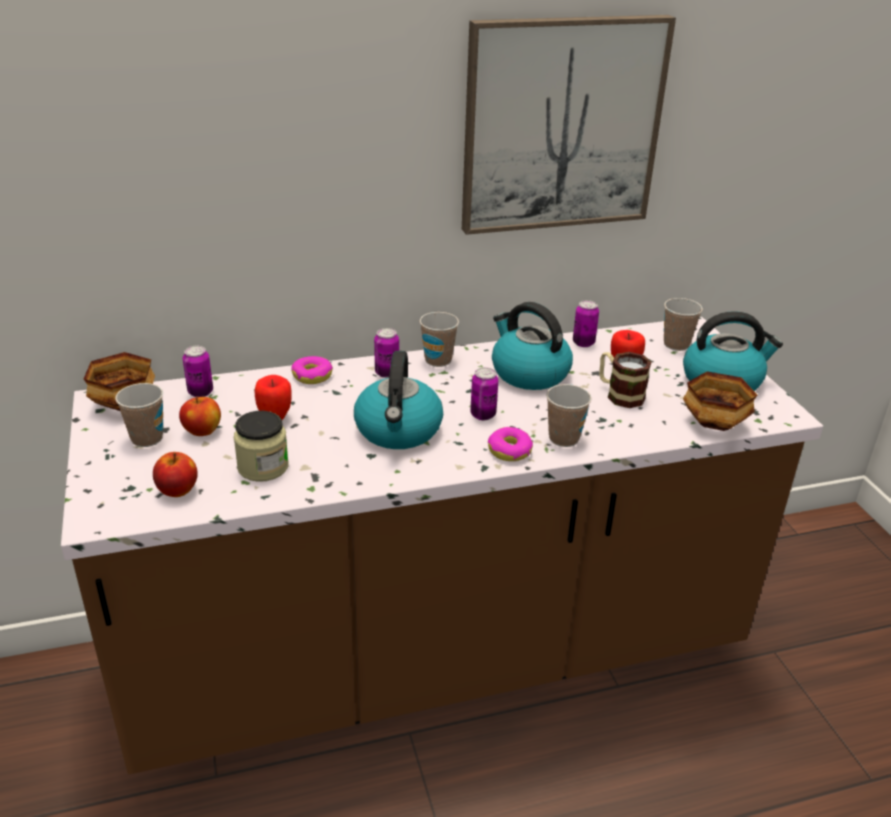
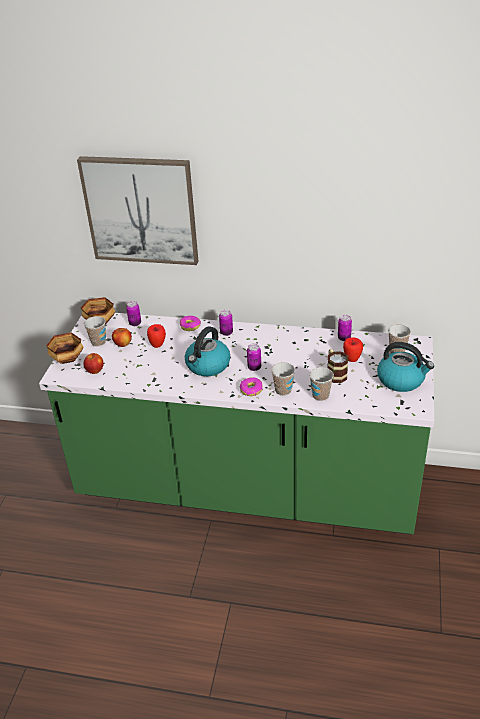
camera: 30 degrees right, 5 degrees up
brown counter [61,317,823,775] -> green counter [39,313,434,534]
jar [234,411,289,482] -> none
cup [420,312,459,367] -> cup moved to [309,367,334,401]
picture [462,15,676,235] -> picture moved to [77,156,198,265]
kettle [492,302,573,390] -> none
bowl [683,371,757,431] -> bowl moved to [46,332,84,364]

